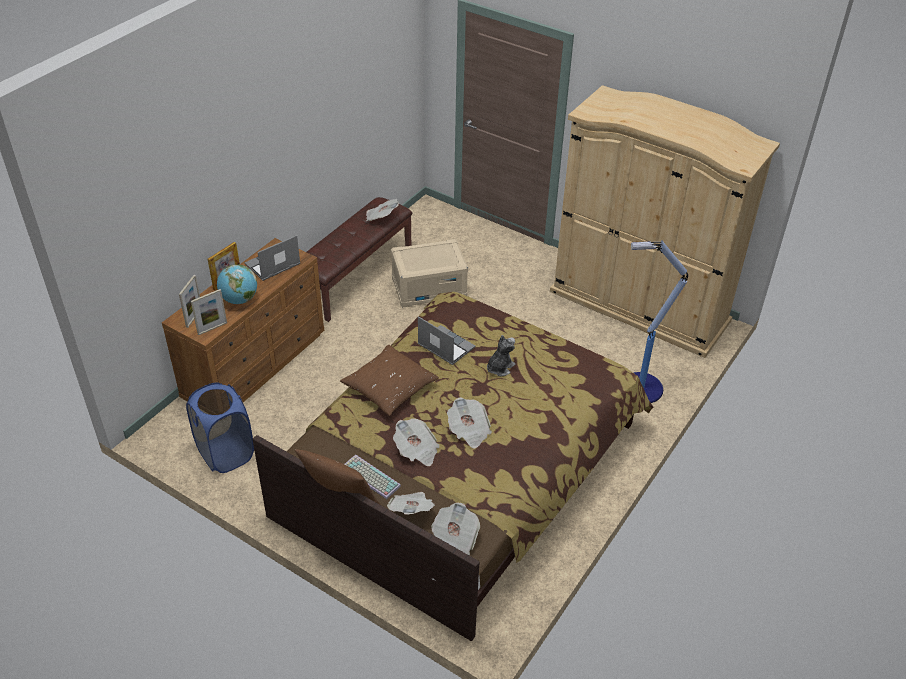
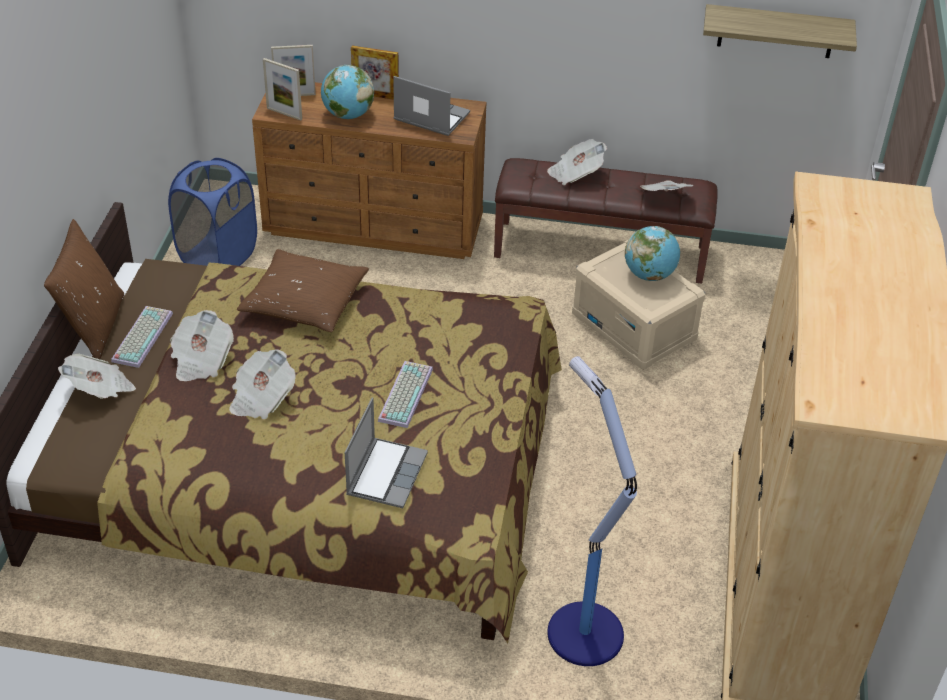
camera: 65 degrees right, 0 degrees up
laptop [418,316,475,365] -> laptop moved to [345,397,428,508]
newspaper [431,503,480,556] -> newspaper moved to [547,139,607,185]
plush toy [487,335,515,376] -> keyboard [378,361,433,428]
none -> globe [625,226,680,281]
none -> shelf [703,4,857,58]

